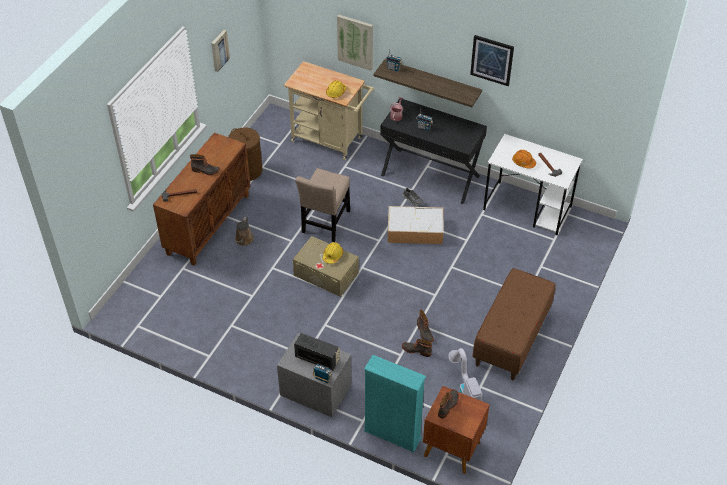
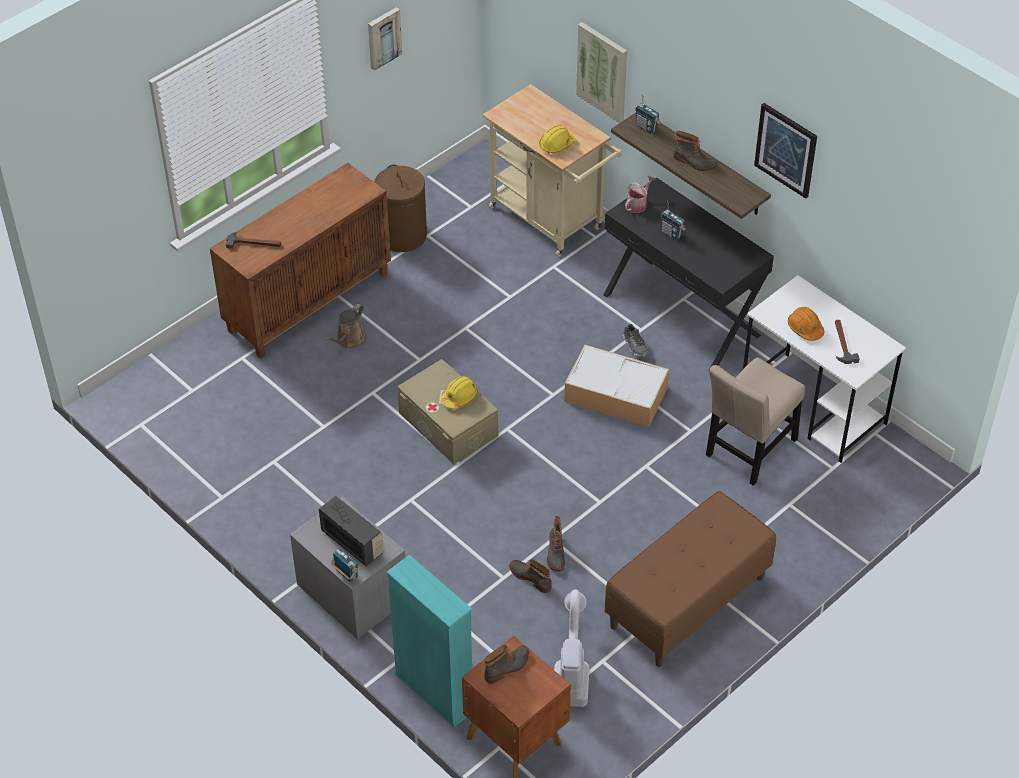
camera: 20 degrees right, 0 degrees up
boot [190,154,220,175] -> boot moved to [673,131,718,171]
beige chair [295,168,350,242] -> beige chair moved to [706,358,805,486]

